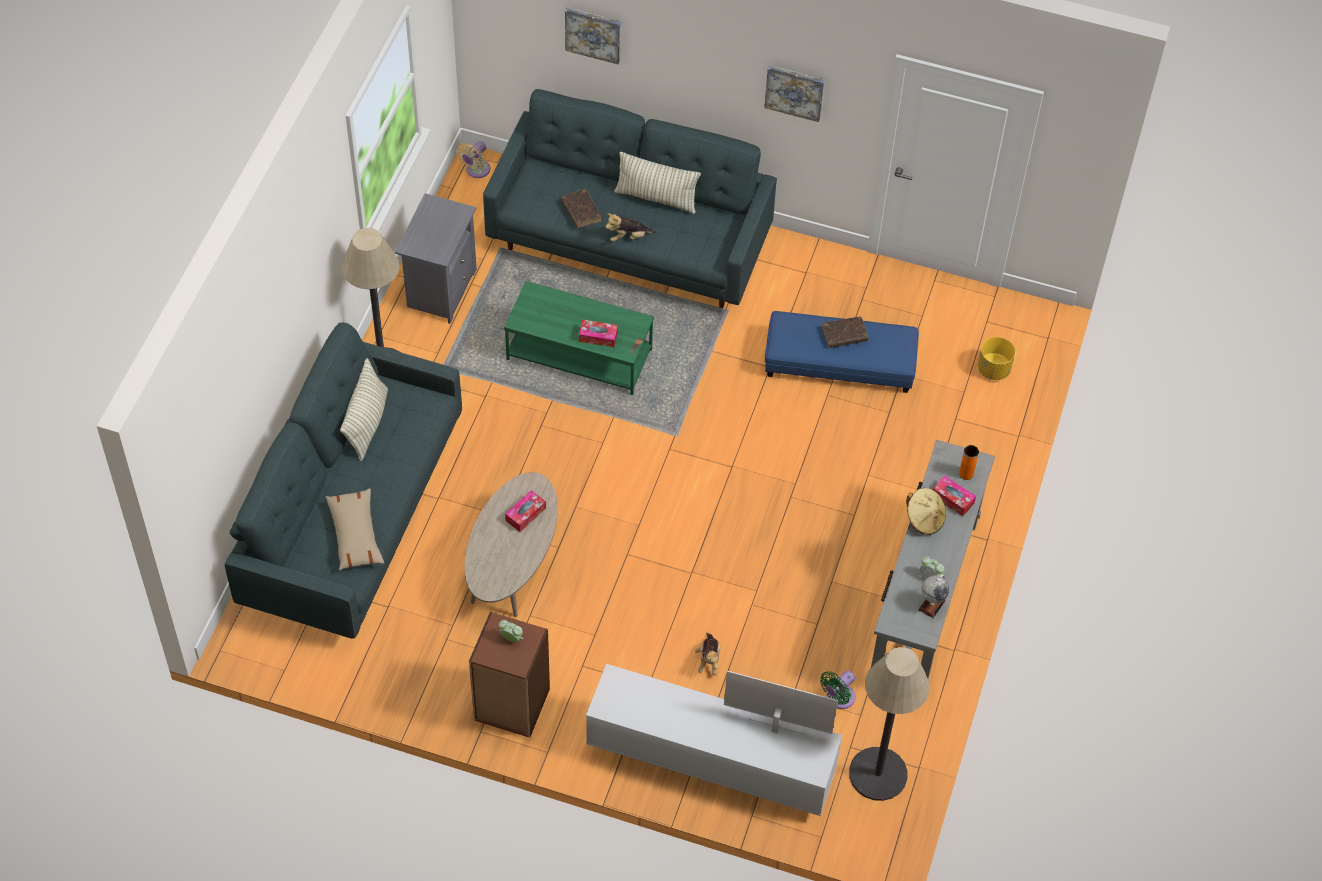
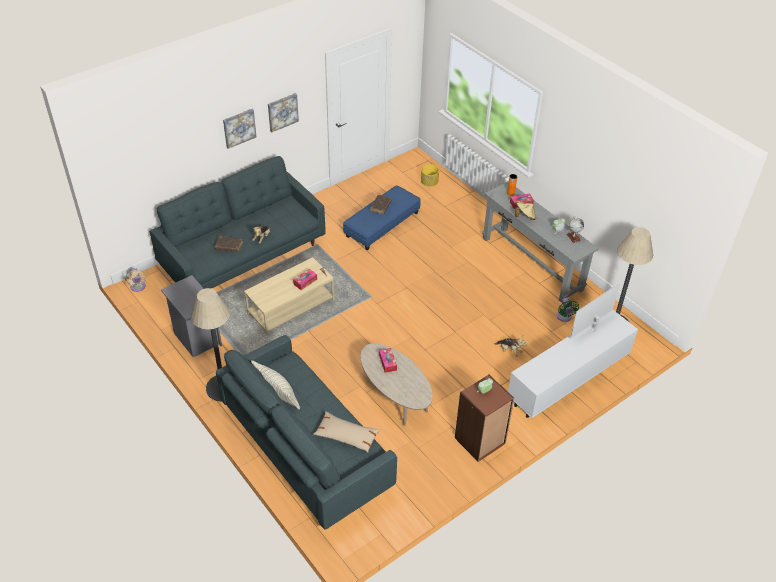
camera: 55 degrees left, 10 degrees down
green coffee table [504,281,654,395] -> beige coffee table [244,257,334,335]
picture [565,7,621,65] -> picture moved to [223,109,256,149]
pillow [614,152,701,214] -> none

